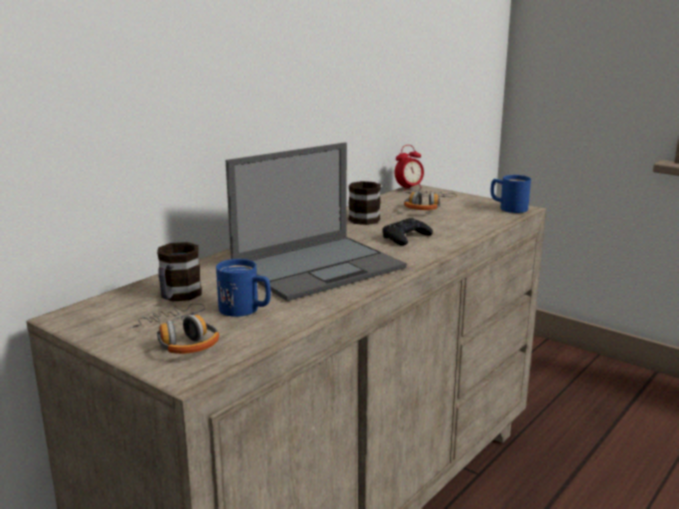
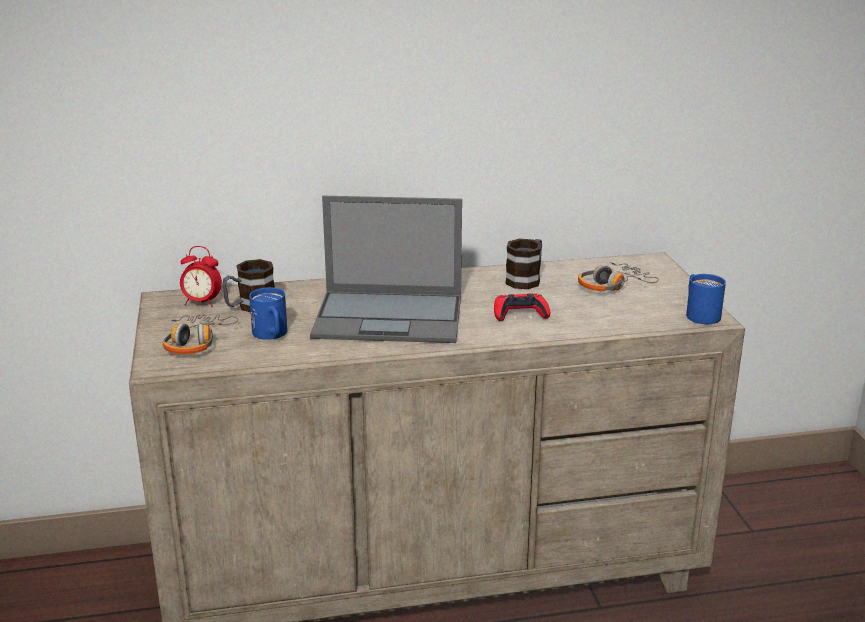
camera: 40 degrees right, 5 degrees up
black game controller [382,218,433,246] -> red game controller [494,293,551,321]
alarm clock [395,145,424,191] -> alarm clock moved to [180,246,222,307]

